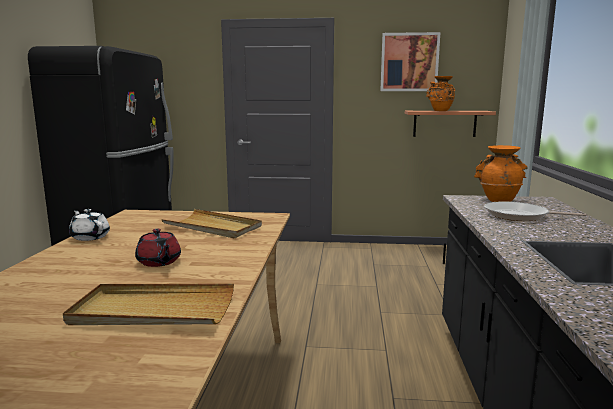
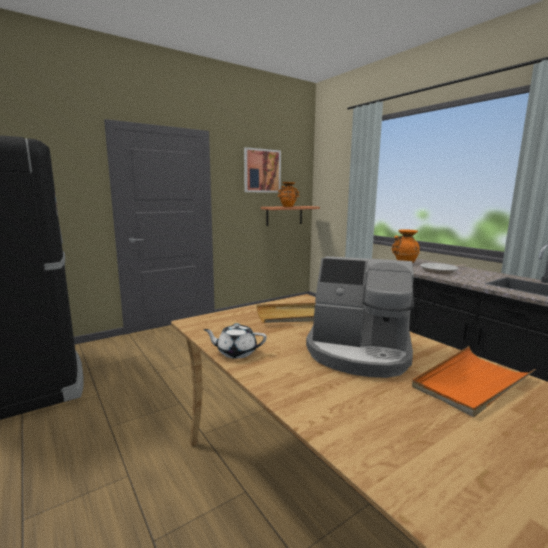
camera: 40 degrees left, 0 degrees up
beige tray [63,283,234,325] -> orange tray [412,346,536,417]
red teapot [135,229,181,267] -> coffee machine [306,256,414,378]

